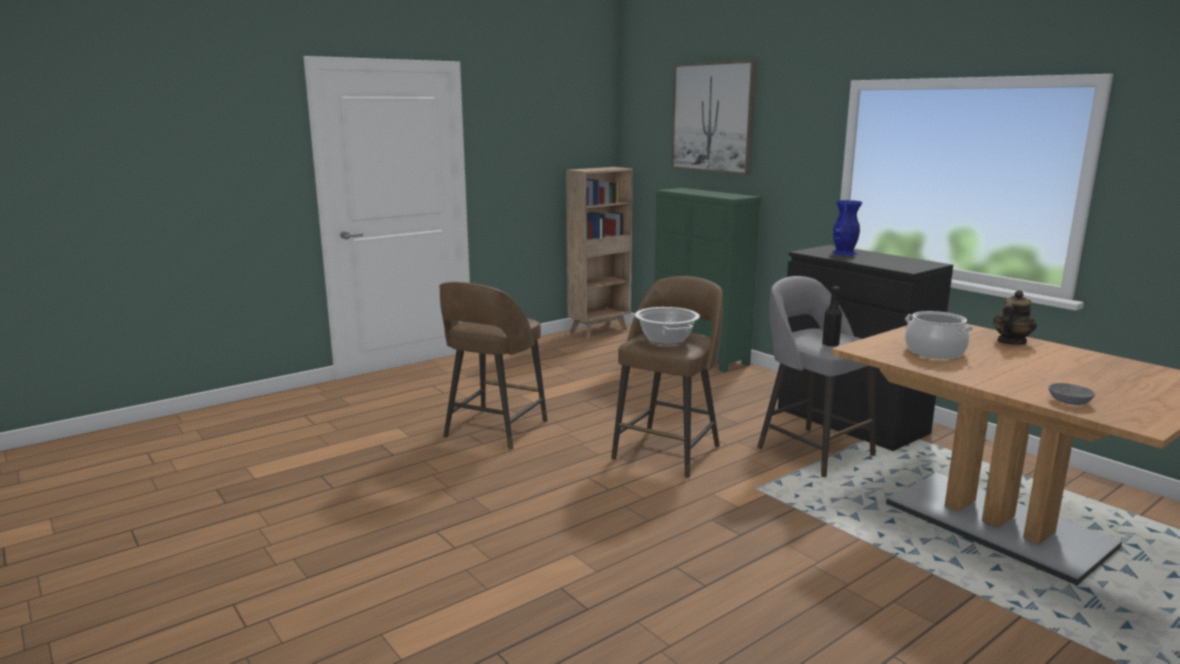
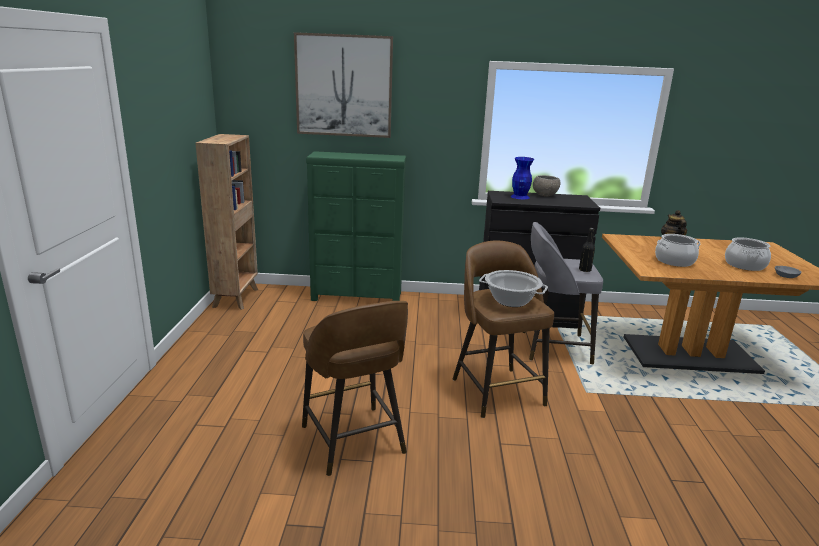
camera: 50 degrees left, 5 degrees up
none -> grey bowl [533,175,560,197]
none -> cooking pot [725,237,771,271]

